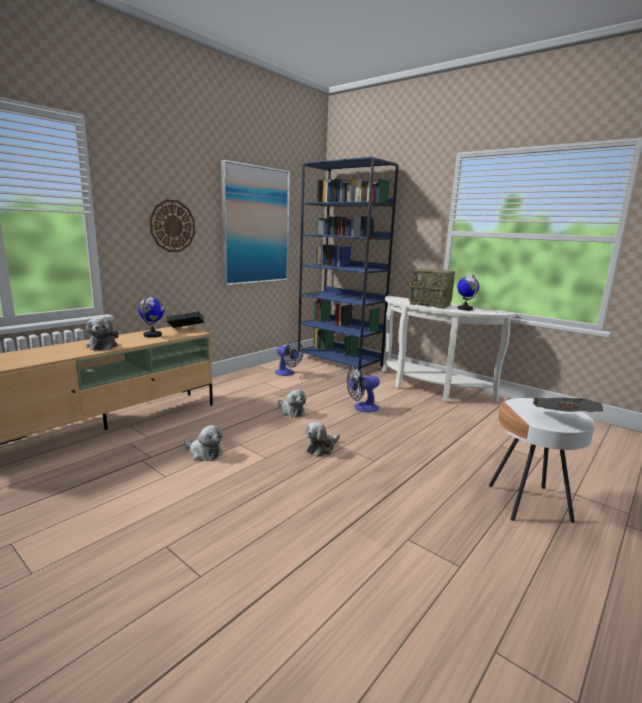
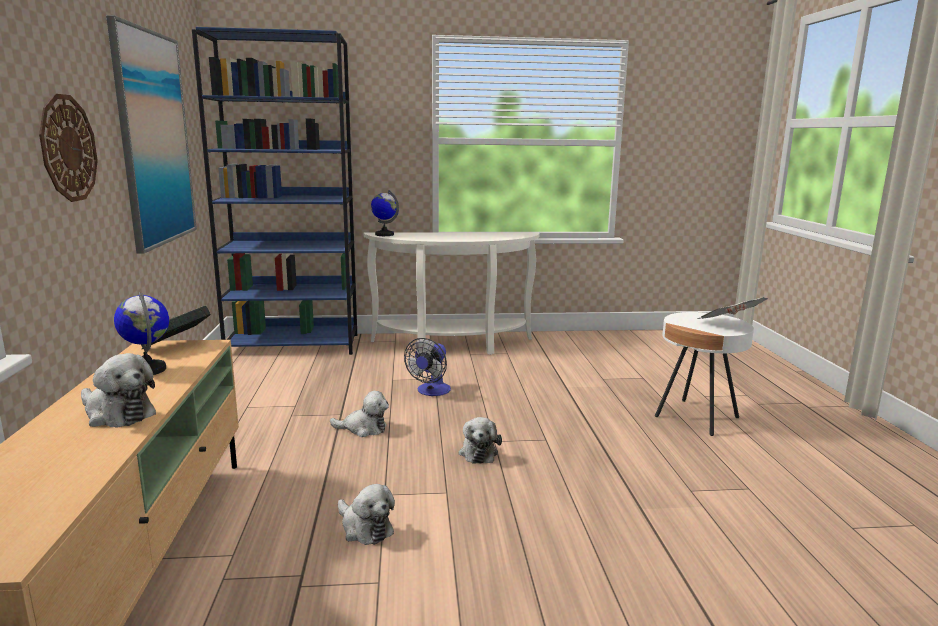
camera: 45 degrees left, 0 degrees up
plush toy [184,425,223,461] -> plush toy turned 60 degrees clockwise [338,484,395,545]
fan [275,341,303,376] -> none
radio [409,268,455,309] -> none
globe [457,274,479,311] -> globe moved to [371,190,399,236]

